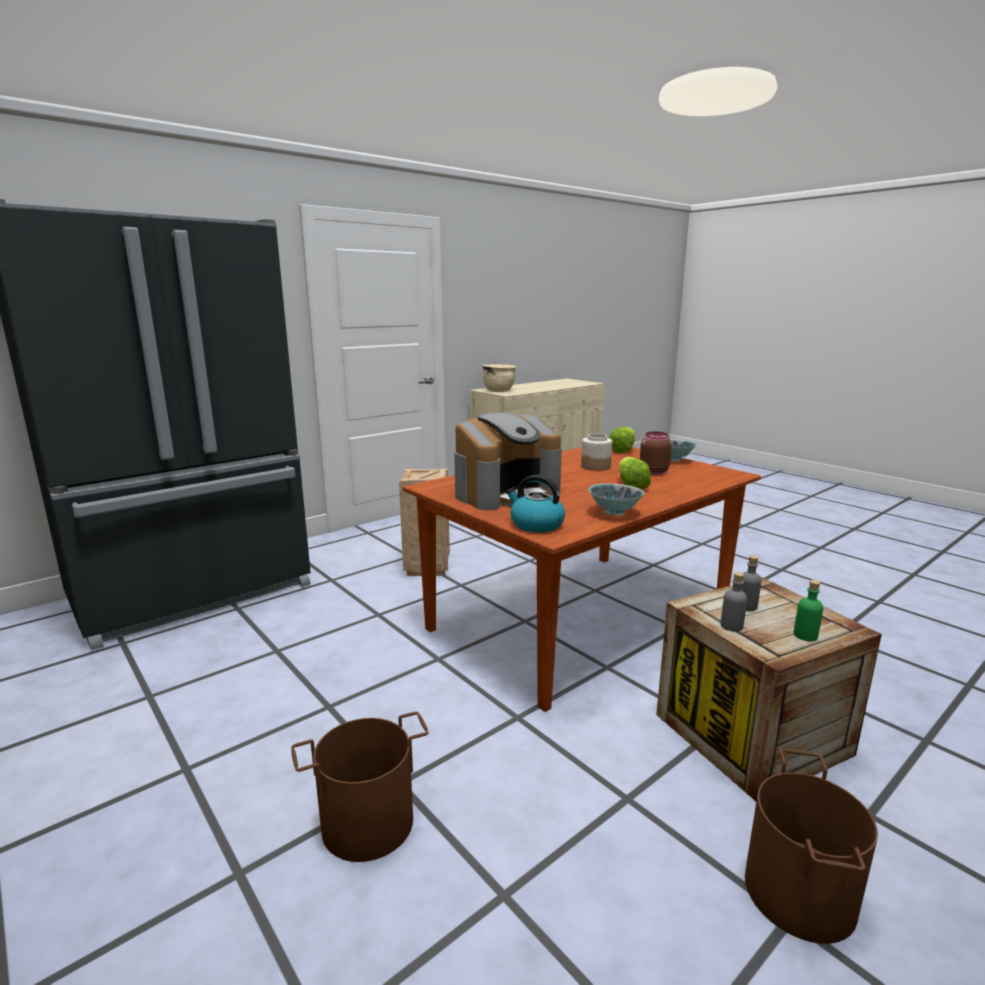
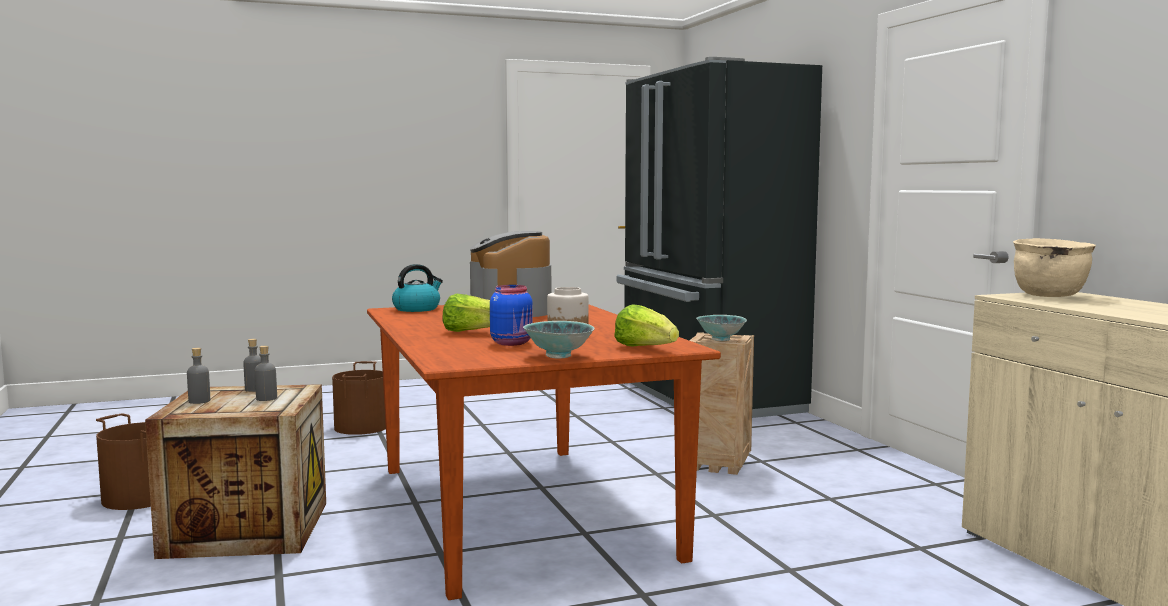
camera: 110 degrees right, 10 degrees down
bowl [589,483,645,516] -> bowl moved to [696,315,747,341]
brown jar [640,431,672,475] -> blue jar [490,285,533,346]
green bottle [794,580,823,641] -> grey bottle [187,348,210,404]

